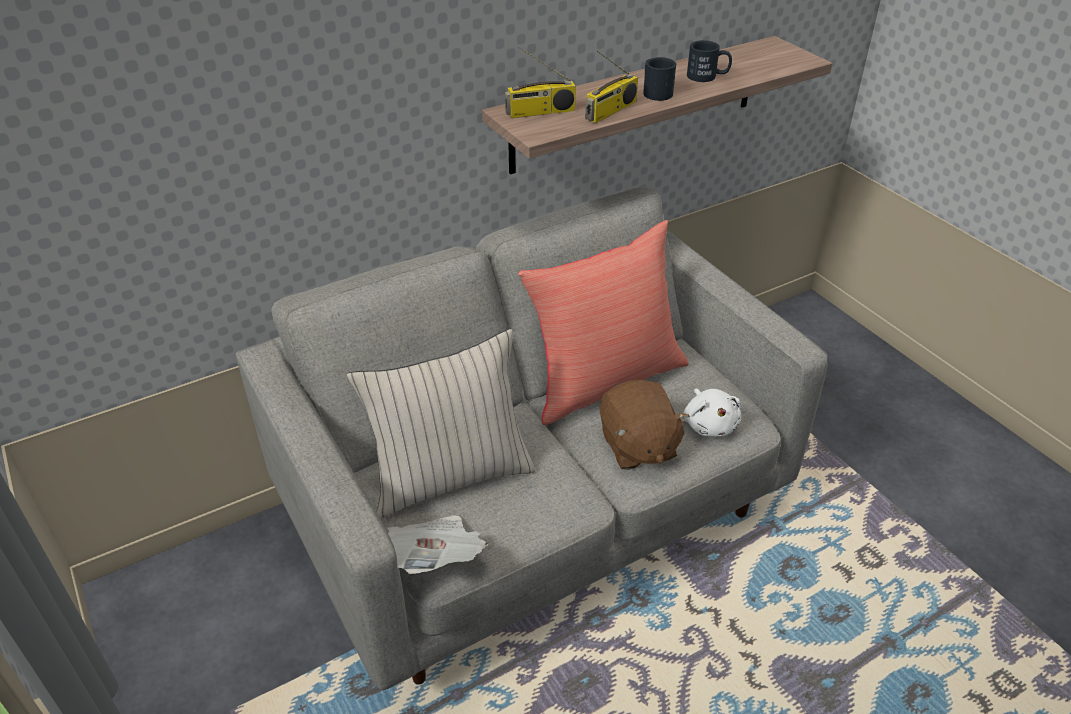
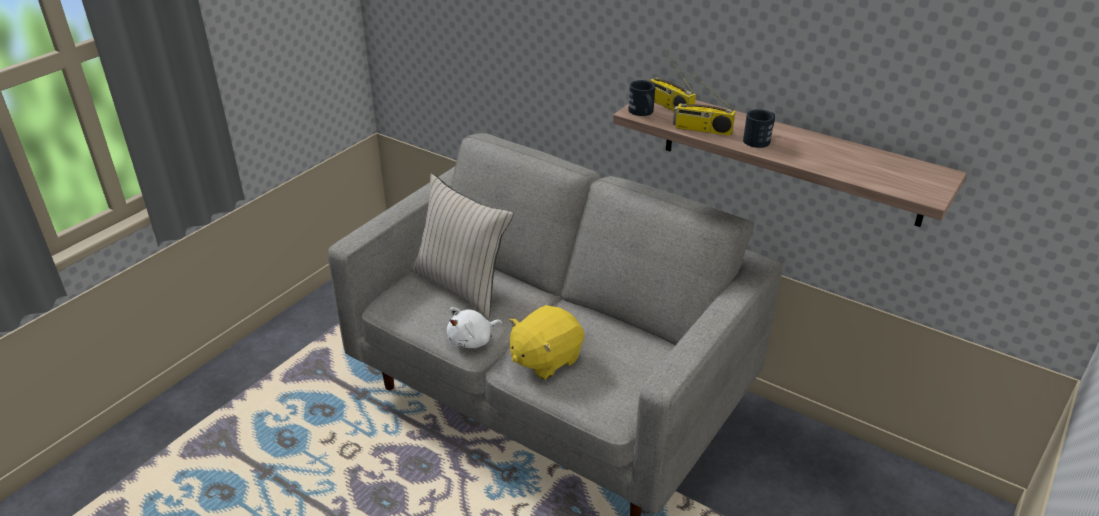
camera: 65 degrees right, 5 degrees down
newspaper [387,515,488,574] -> none
red pillow [518,220,689,425] -> none
brown plush toy [600,380,690,470] -> yellow plush toy [509,305,584,380]
white plush toy [683,388,742,437] -> white plush toy moved to [447,307,502,348]
black mug [687,40,732,82] -> black mug moved to [628,80,655,116]

